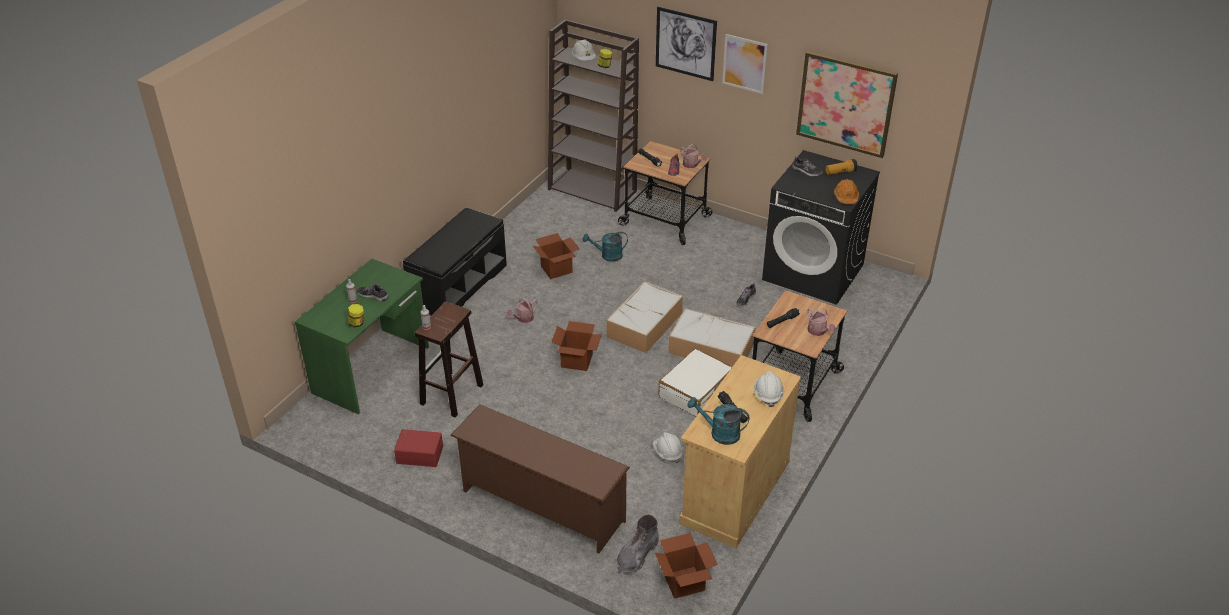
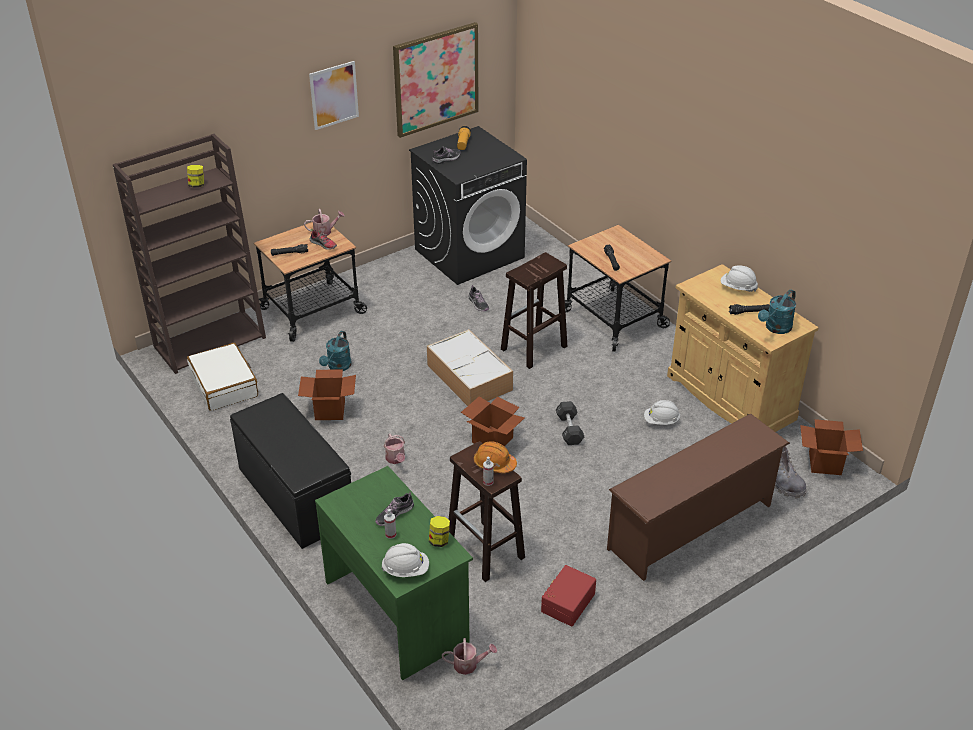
camera: 65 degrees left, 0 degrees up
white hard hat [572,39,596,61] -> white hard hat moved to [381,543,429,577]
picture [656,7,717,81] -> none
white suitcase [659,349,733,416] -> white suitcase moved to [187,343,258,411]
storage box [669,308,756,366] -> brown stool [501,252,567,369]
watering can [807,308,836,336] -> watering can moved to [442,638,497,675]
orange hard hat [834,179,859,204] -> orange hard hat moved to [474,441,517,473]
none -> black dumbbell [556,401,584,445]

